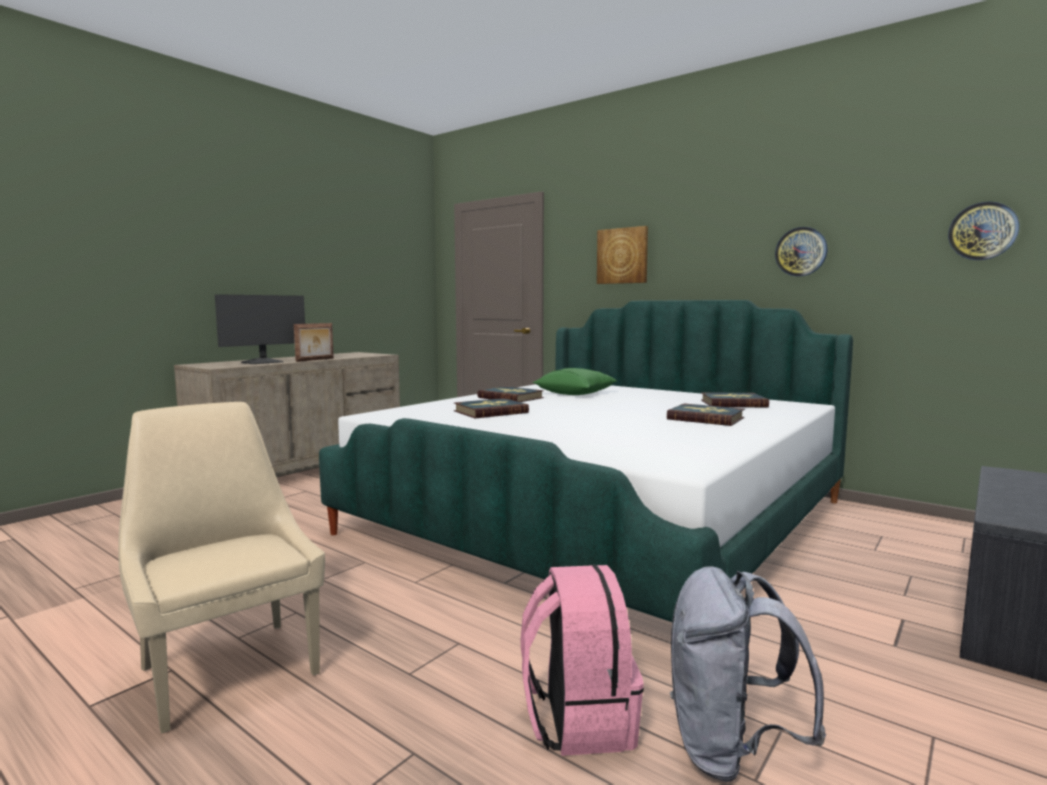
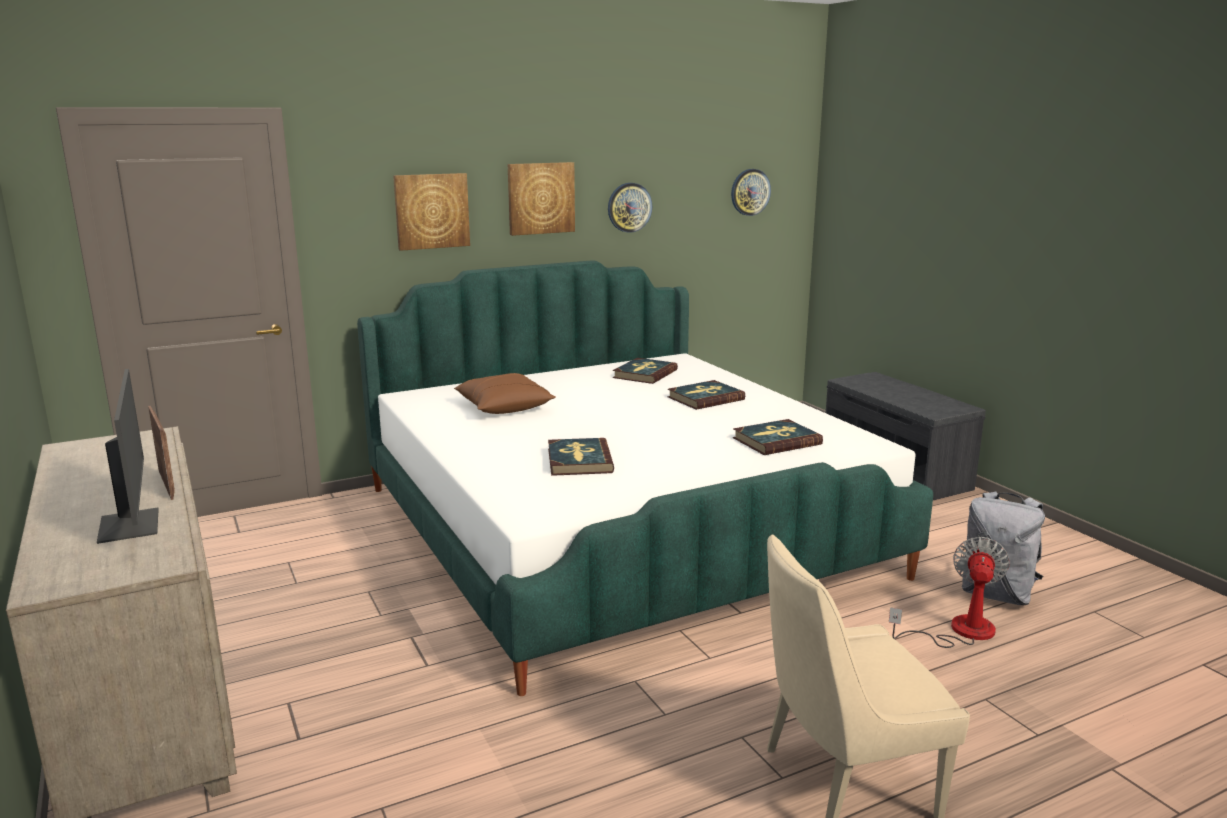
camera: 65 degrees left, 10 degrees up
book [477,386,544,402] -> book moved to [733,419,823,455]
pink backpack [521,565,644,756] -> fan [889,537,1010,648]
green pillow [533,368,617,395] -> brown pillow [454,373,556,414]
none -> picture [508,162,575,236]

